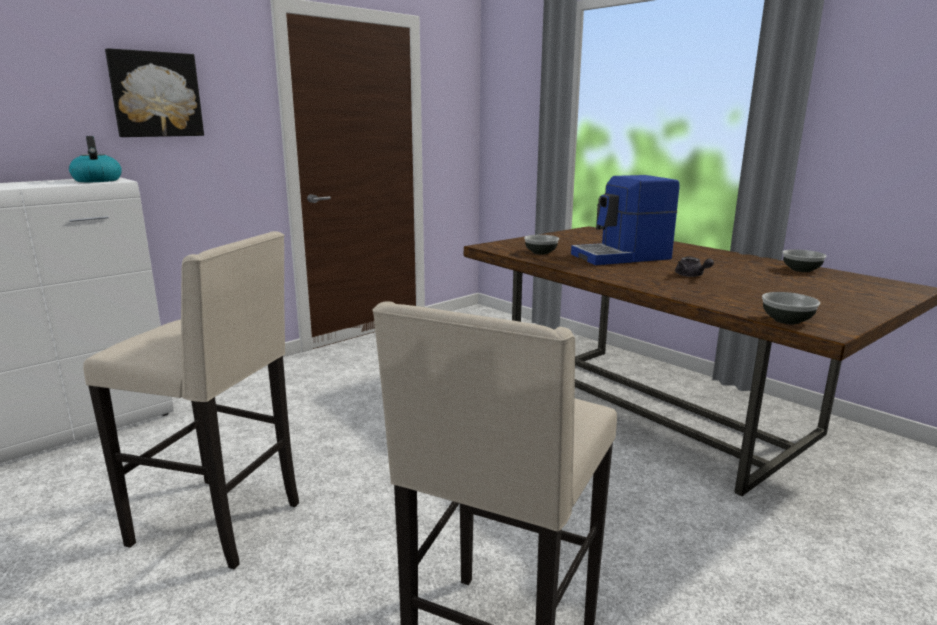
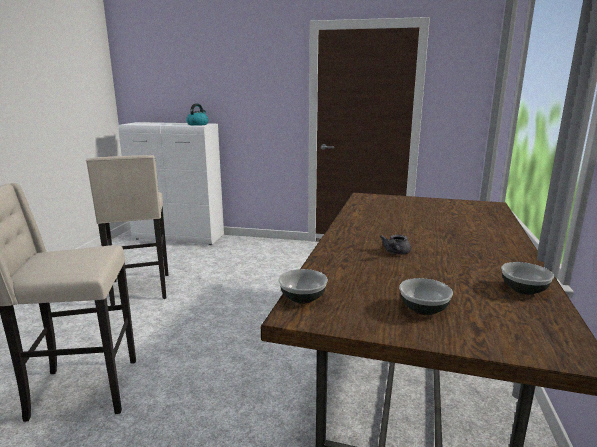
camera: 55 degrees right, 0 degrees up
picture [105,48,204,137] -> none
bowl [524,235,559,255] -> bowl moved to [399,278,453,315]
coffee machine [571,175,679,265] -> none

